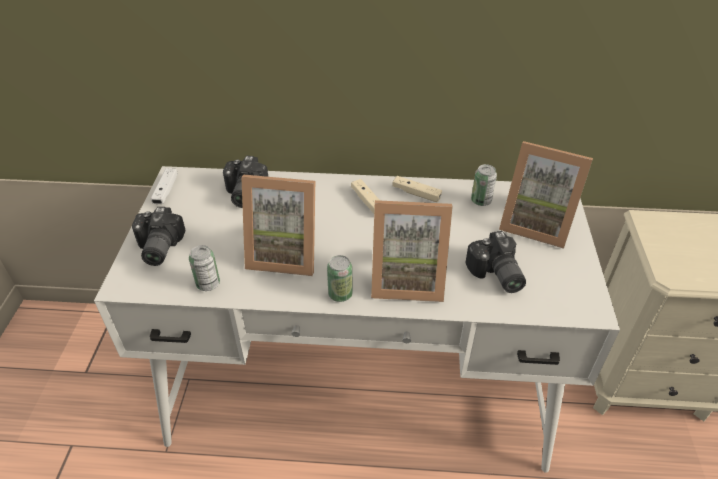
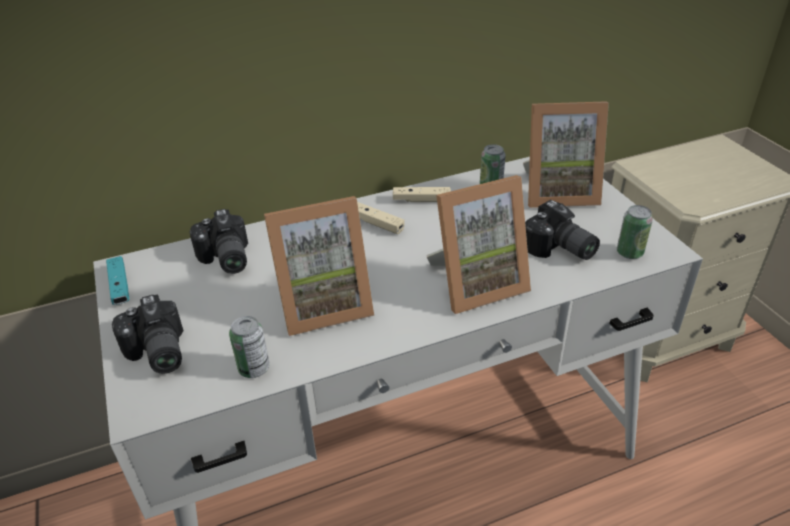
camera: 25 degrees left, 5 degrees down
white game controller [151,168,178,204] -> turquoise game controller [106,256,130,305]
can [327,255,353,302] -> can moved to [617,205,653,259]

